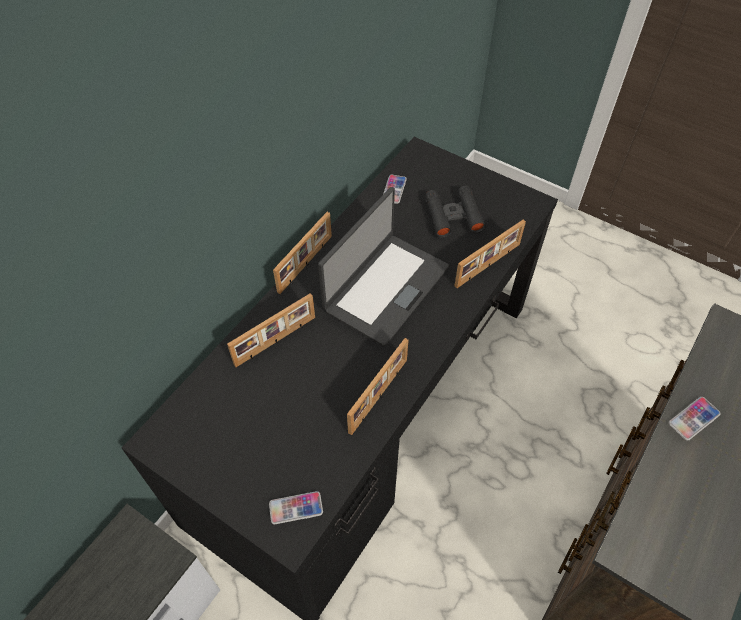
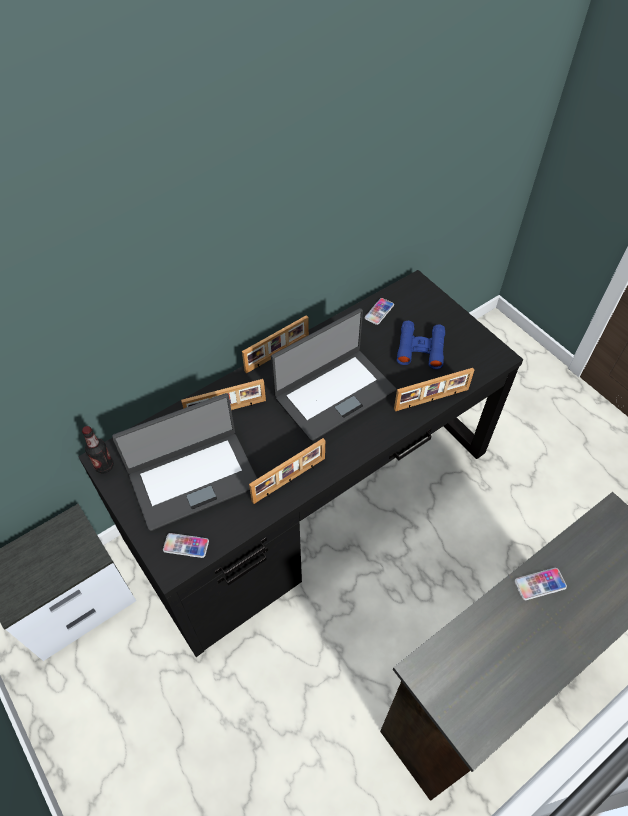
camera: 20 degrees right, 0 degrees up
black binoculars [425,186,486,238] -> blue binoculars [396,321,445,369]
none -> bottle [82,426,114,474]
none -> laptop [112,393,257,531]

